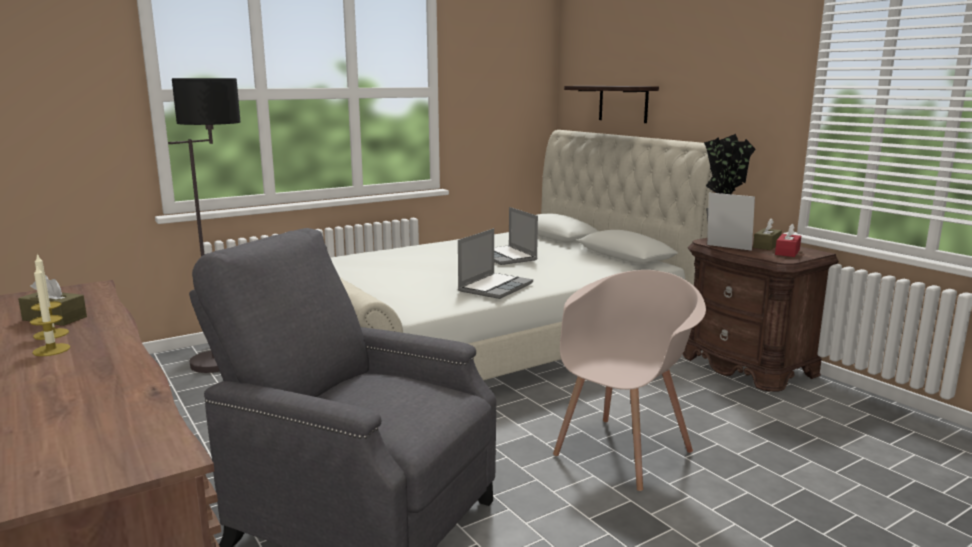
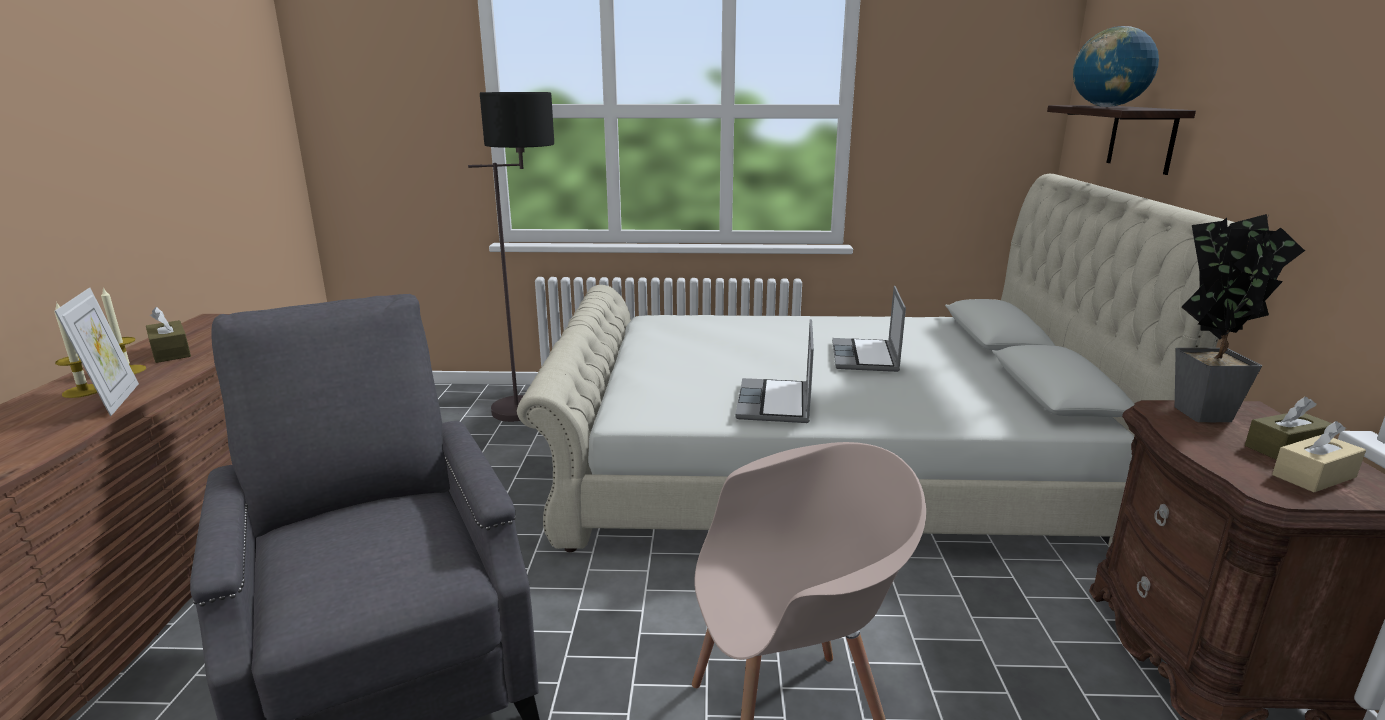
camera: 35 degrees right, 5 degrees up
laptop [458,228,533,299] -> laptop turned 120 degrees clockwise [735,319,814,423]
picture frame [707,192,755,251] -> picture frame moved to [55,288,139,416]
red tissue box [775,224,801,257] -> beige tissue box [1272,421,1366,492]
none -> globe [1073,26,1159,107]

